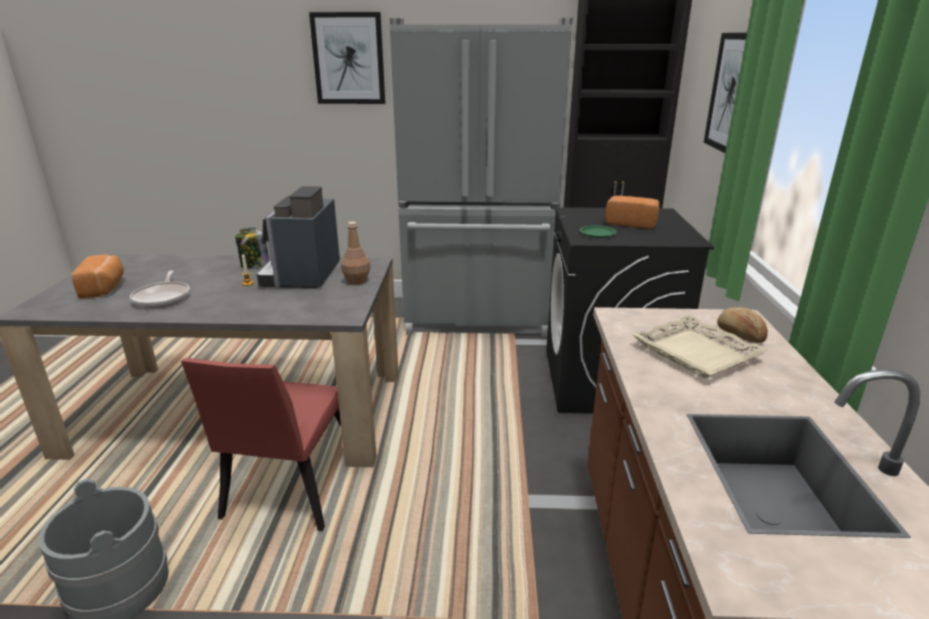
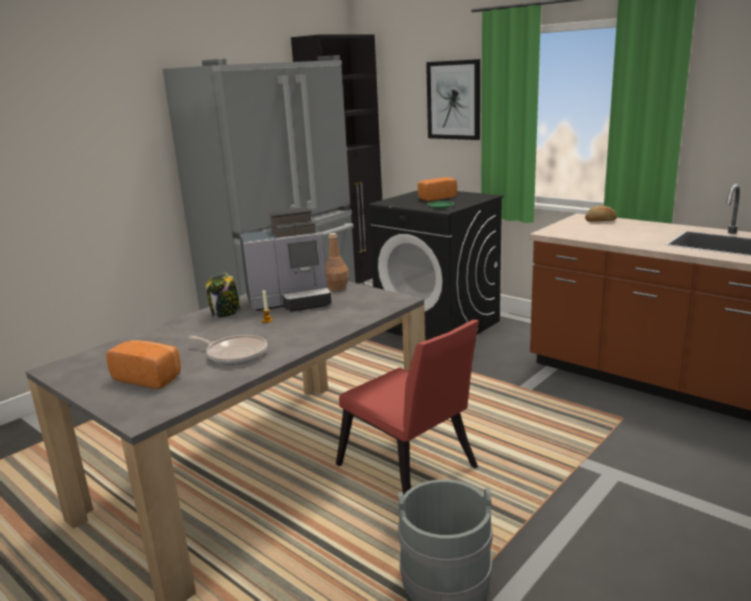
camera: 50 degrees left, 5 degrees down
coffee machine [257,186,340,288] -> coffee machine turned 60 degrees counterclockwise [239,207,332,312]
picture [309,12,385,104] -> none
beige tray [632,315,769,378] -> none

